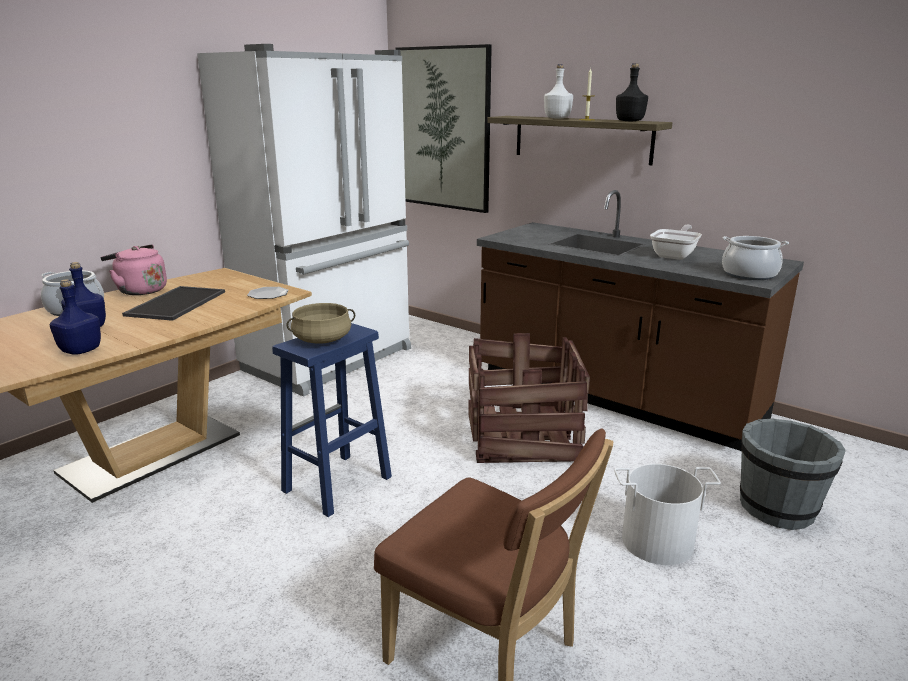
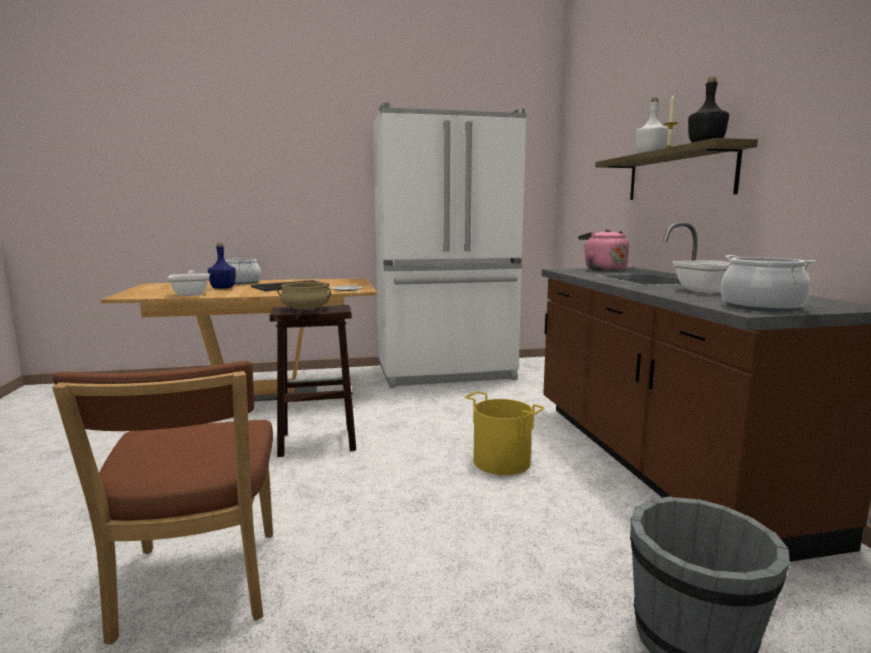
camera: 40 degrees right, 10 degrees down
blue bottle [49,279,101,355] -> frying pan [167,270,210,296]
pink kettle [100,244,167,295] -> pink kettle moved to [578,229,629,271]
blue stool [272,323,392,517] -> brown stool [270,305,356,457]
picture [395,44,492,213] -> none
crate [468,333,590,463] -> yellow bucket [465,391,544,475]
white bucket [614,464,721,565] -> none

